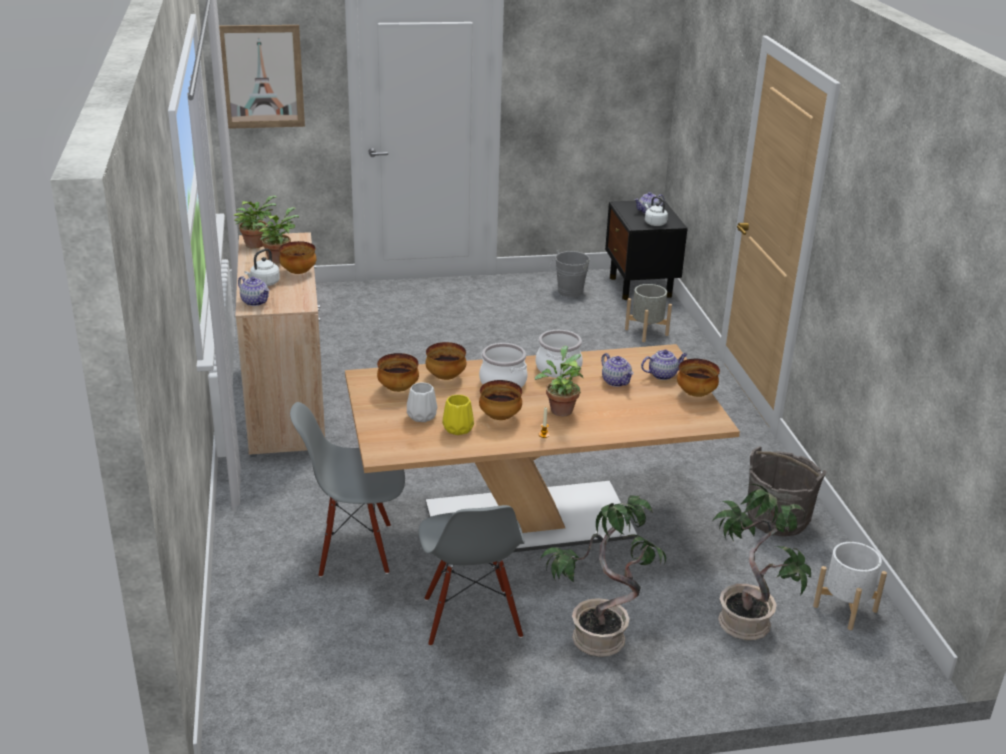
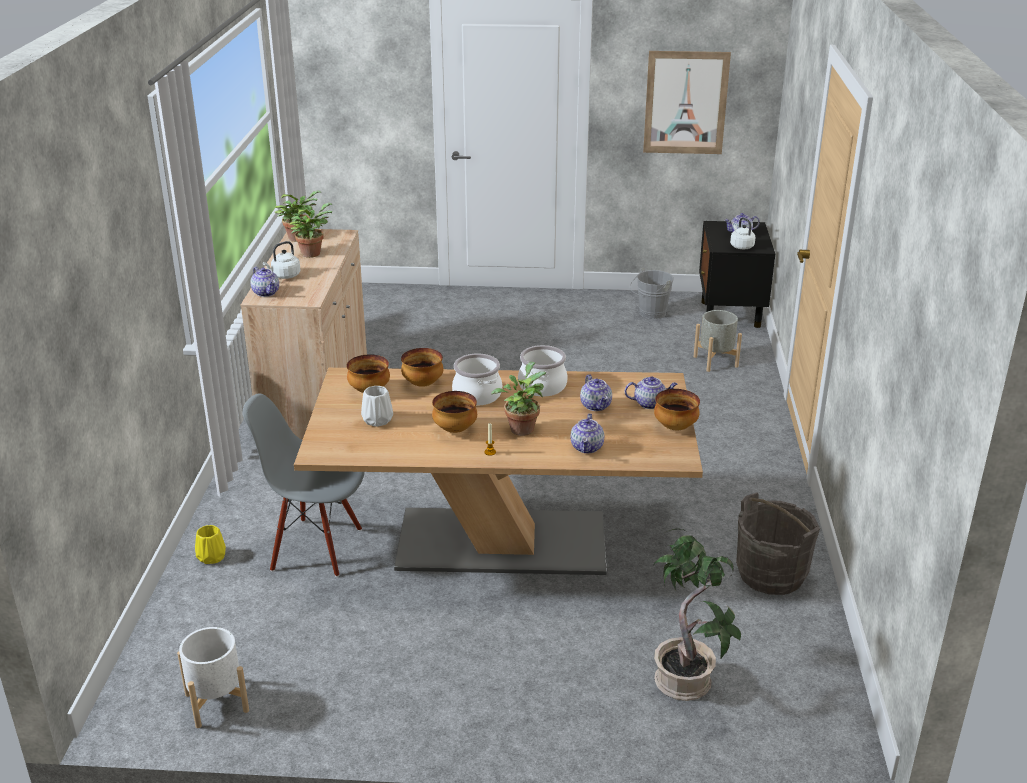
camera: 15 degrees right, 0 degrees up
picture [219,25,305,129] -> picture moved to [643,51,731,154]
bowl [279,241,316,274] -> none
grey chair [419,505,525,646] -> none
yellow vase [442,395,474,435] -> yellow vase moved to [195,525,226,564]
potted plant [540,495,666,657] -> none
white planter [813,542,887,630] -> white planter moved to [177,627,249,728]
none -> teapot [570,413,604,453]

